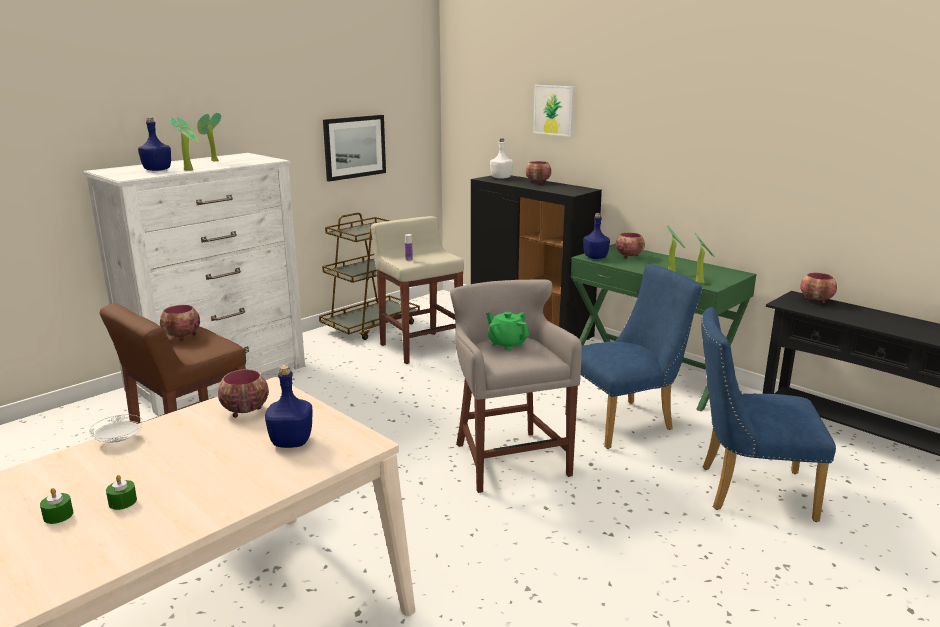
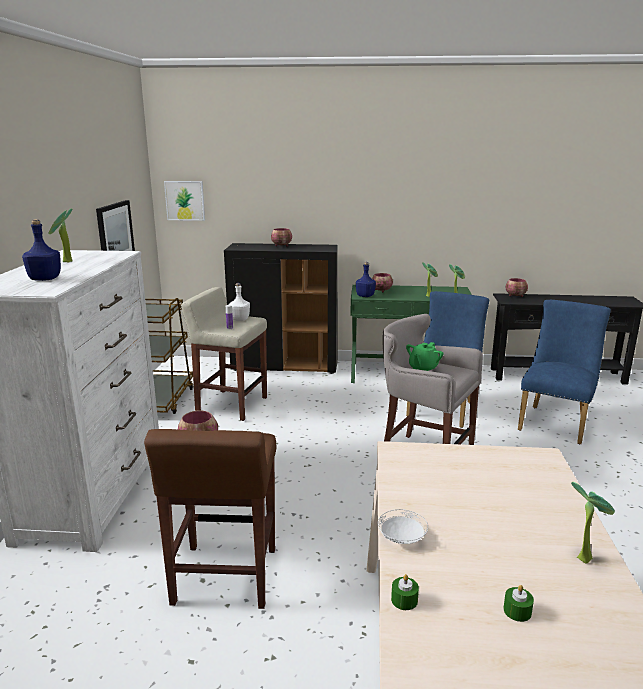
camera: 40 degrees left, 0 degrees up
green candle [106,475,137,510] -> green candle moved to [391,574,419,610]
potted plant [170,117,199,170] -> potted plant moved to [571,482,615,564]
bowl [218,369,269,418] -> none
blue bottle [265,366,313,448] -> none
green teapot [486,312,529,350] -> green teapot turned 60 degrees counterclockwise [406,342,443,371]
white bottle [490,138,513,179] -> white bottle moved to [229,283,250,321]
picture [533,85,575,137] -> picture moved to [164,181,205,221]
blue chair [701,307,836,522] -> blue chair turned 150 degrees clockwise [518,300,611,444]

